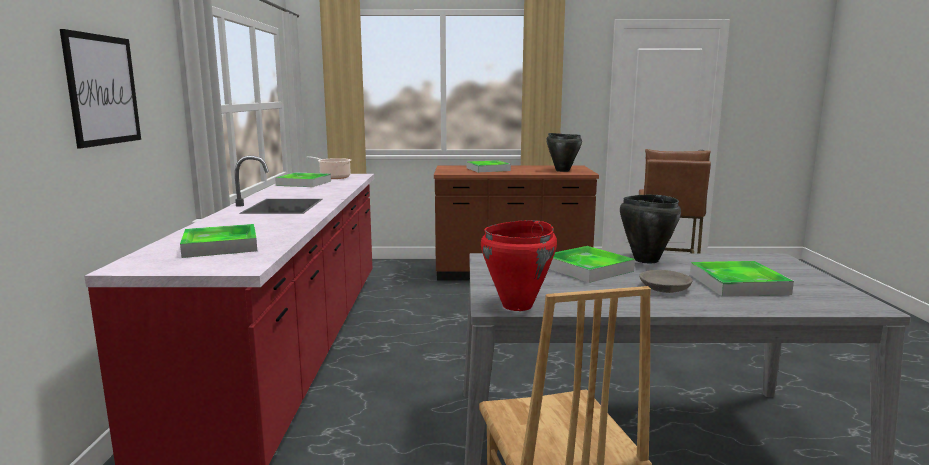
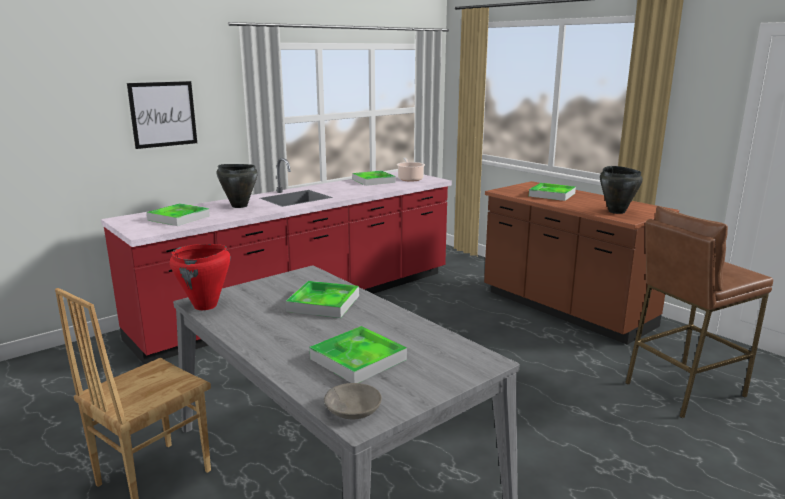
camera: 50 degrees right, 5 degrees up
black cooking pot [620,195,681,263] -> black cooking pot moved to [217,164,258,208]
grey bowl [639,270,693,293] -> grey bowl moved to [324,383,382,419]

